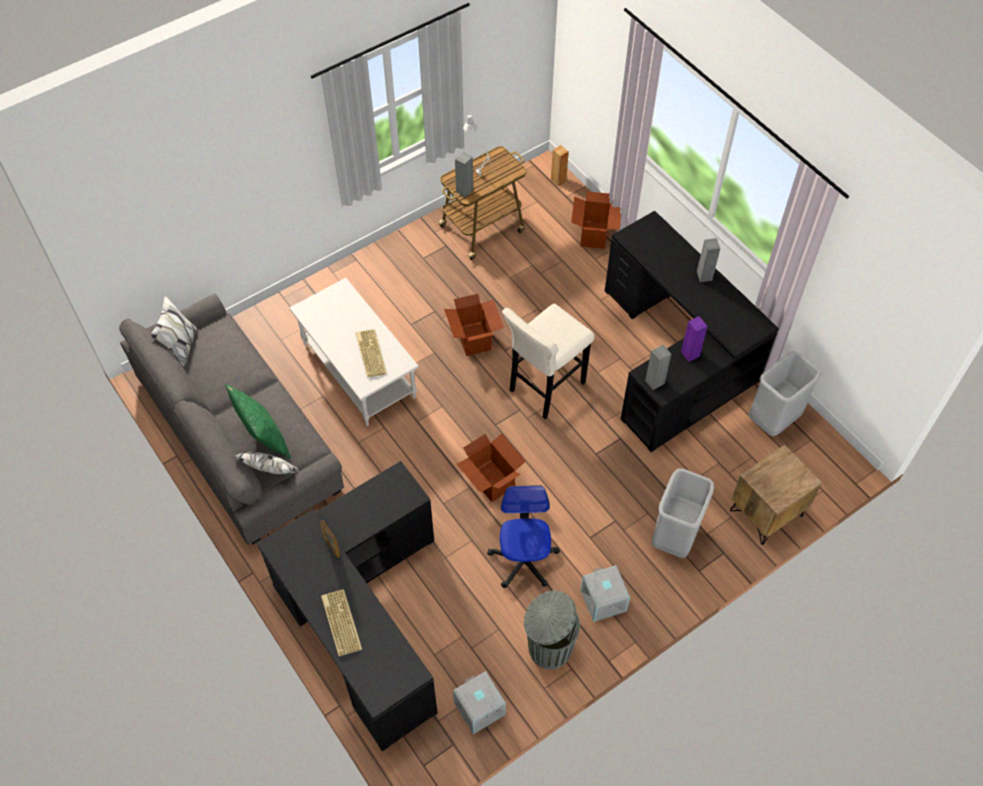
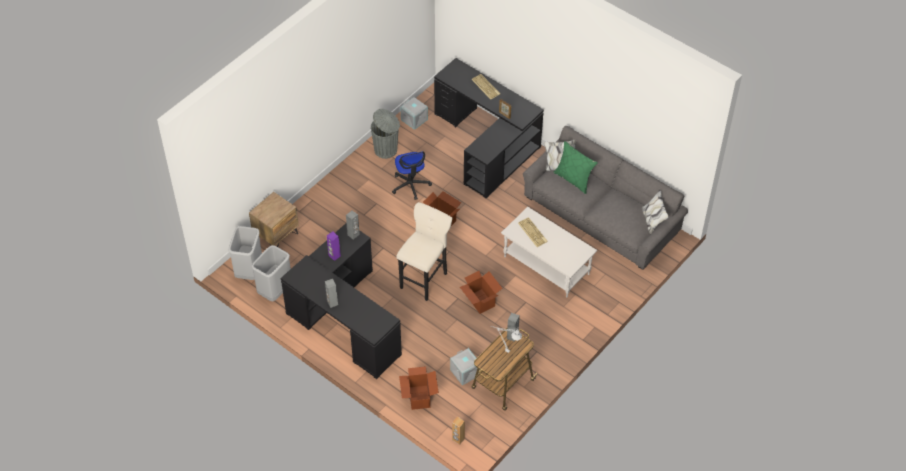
camera: 165 degrees right, 5 degrees down
grey storage box [581,565,630,622] -> grey storage box moved to [450,348,480,385]
grey trash can [652,469,714,558] -> grey trash can moved to [228,226,262,280]

